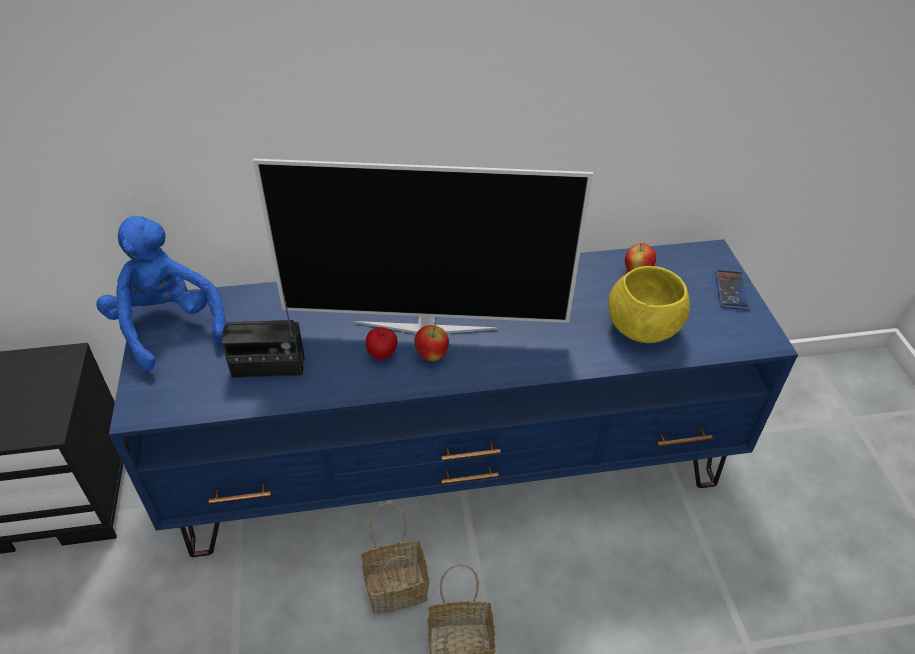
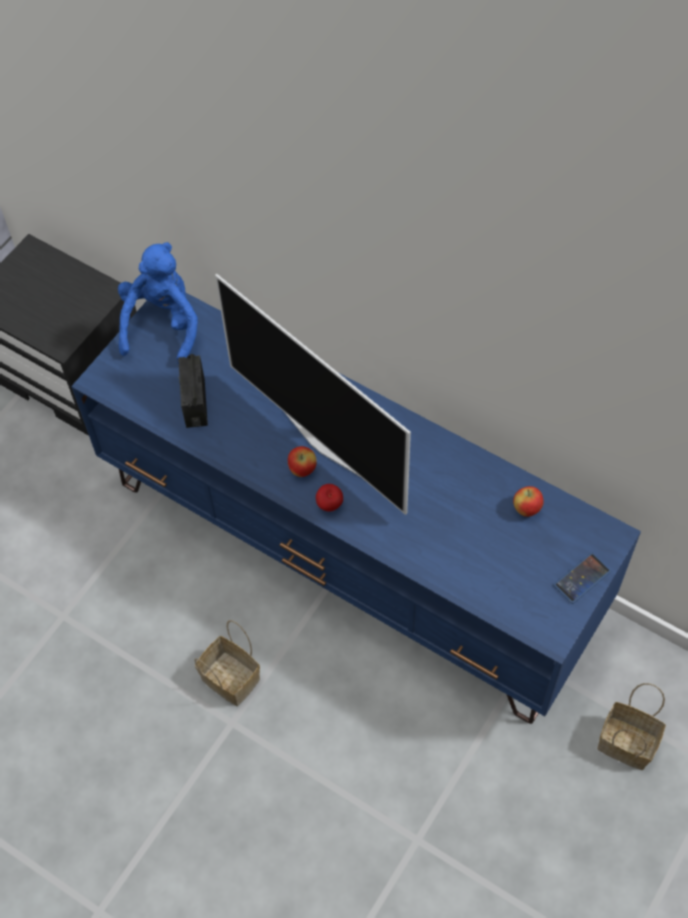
camera: 45 degrees right, 15 degrees up
radio [222,295,305,378] -> radio turned 45 degrees clockwise [178,354,208,428]
basket [361,503,430,614] -> basket moved to [597,683,666,770]
apple [366,327,397,360] -> apple moved to [316,484,343,512]
yellow bowl [608,266,690,343] -> none

